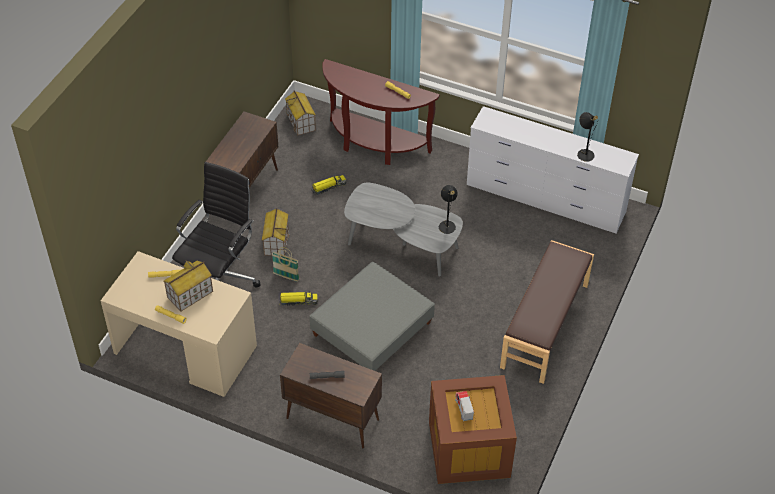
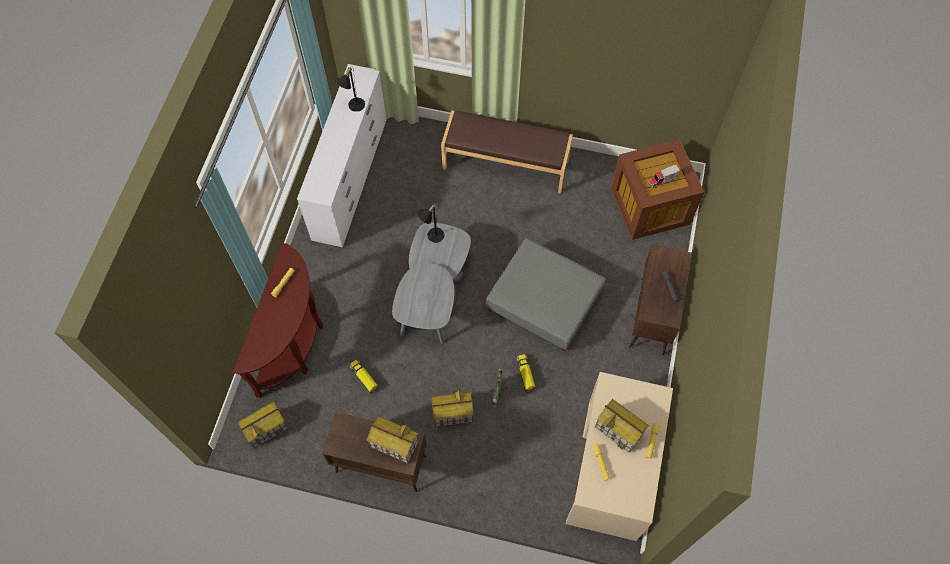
camera: 100 degrees left, 15 degrees up
black office chair [172,162,260,287] -> none
none -> toy house [367,416,419,464]

